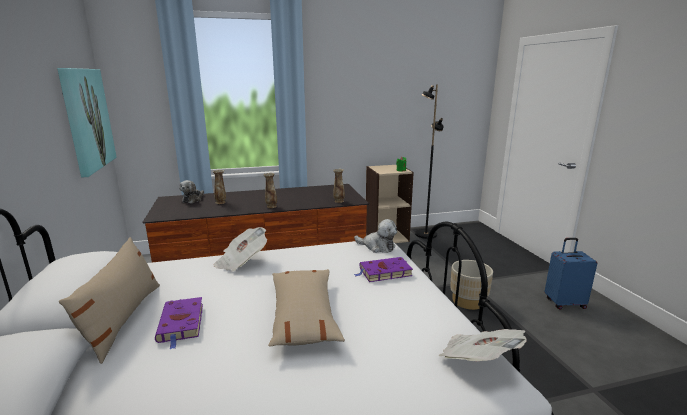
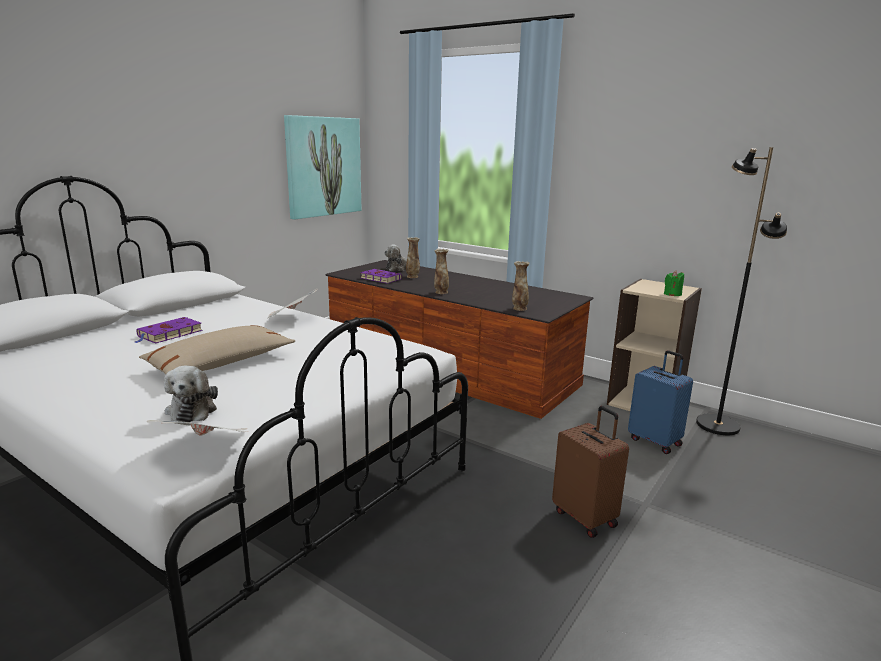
camera: 50 degrees right, 0 degrees up
beige pillow [59,237,160,364] -> none
plush toy [354,219,397,253] -> plush toy moved to [164,365,218,422]
purple book [354,257,413,282] -> purple book moved to [360,269,402,283]
beige planter [450,260,493,310] -> brown suitcase [552,406,629,538]
blue suitcase [544,238,597,309] -> blue suitcase moved to [628,351,693,454]

